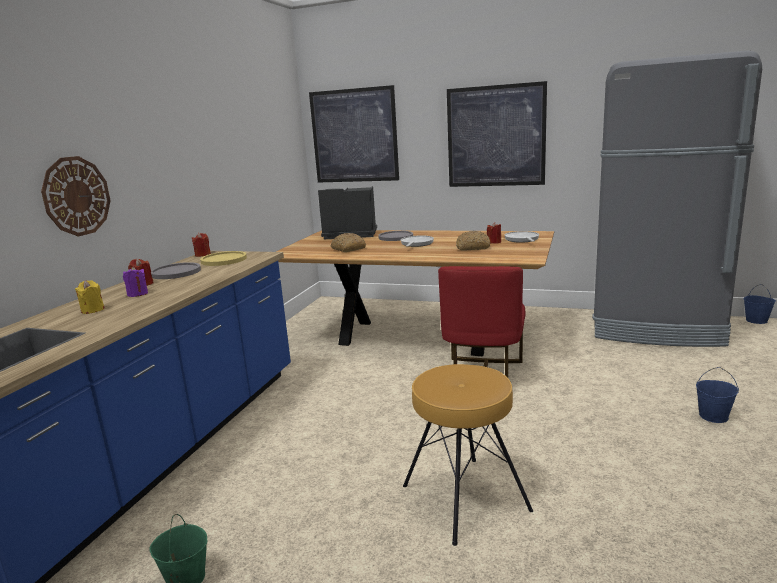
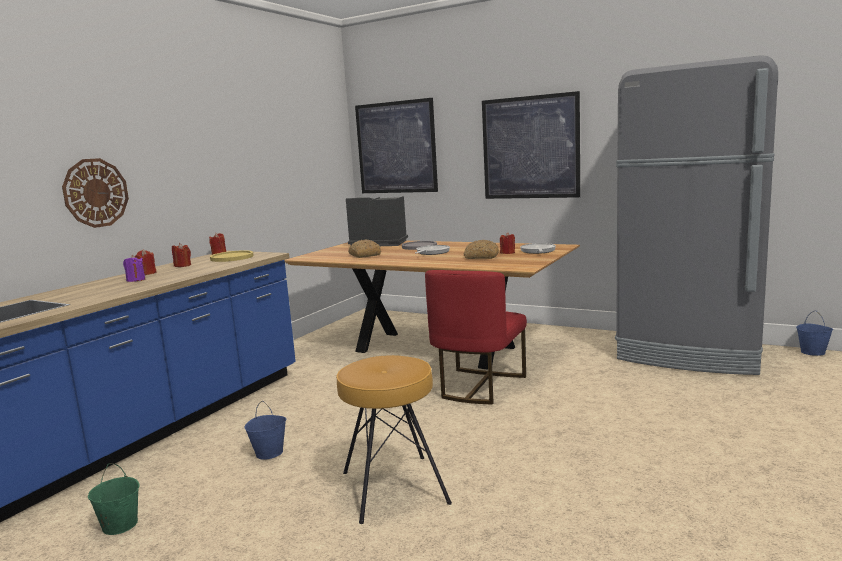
camera: 10 degrees right, 5 degrees down
yellow candle [75,280,104,314] -> none
grey plate [151,262,201,279] -> red candle [172,243,191,267]
blue bucket [696,367,739,423] -> blue bucket moved to [245,401,286,460]

